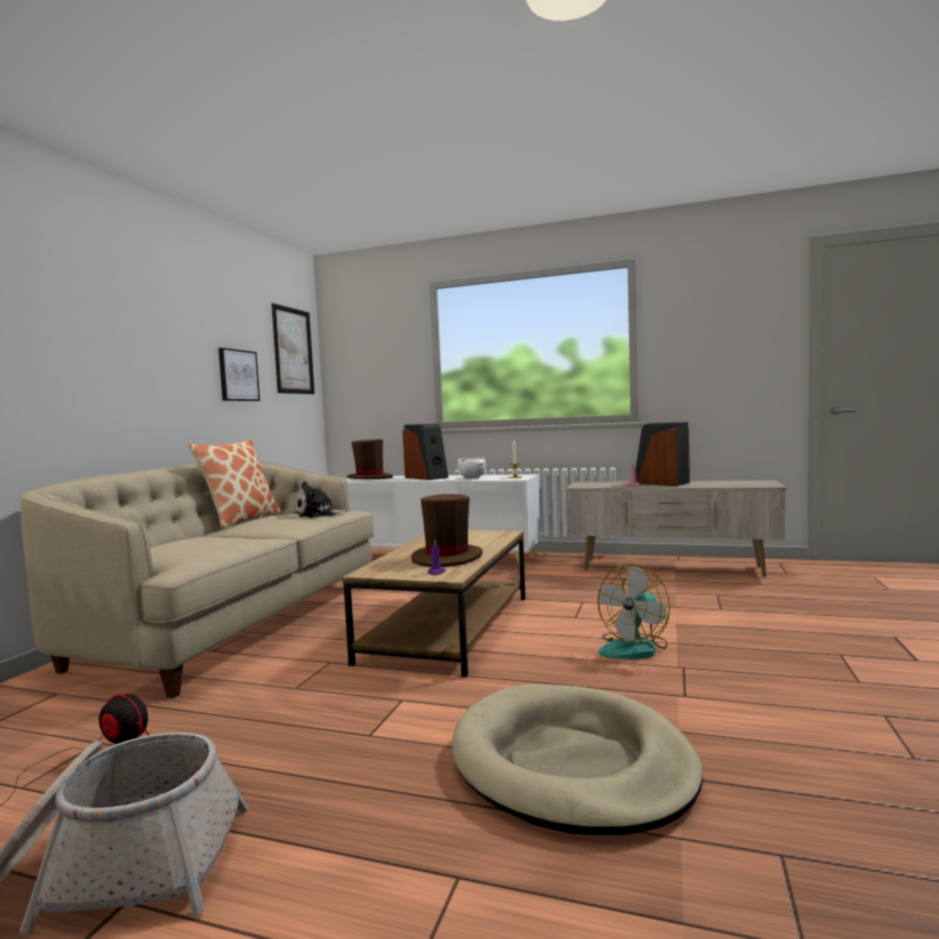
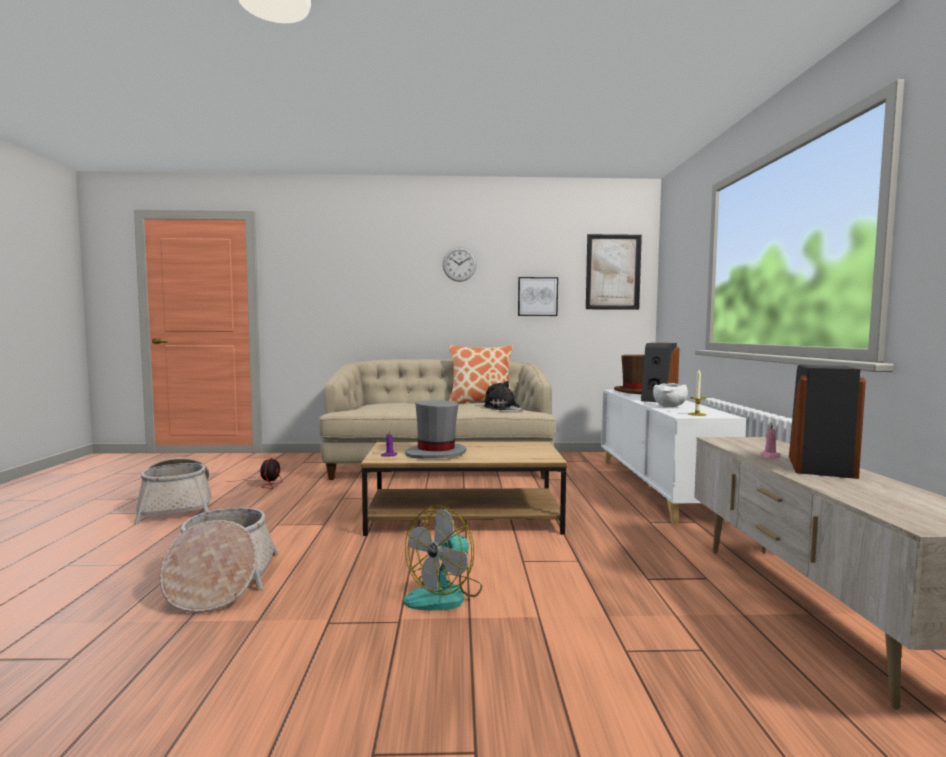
camera: 70 degrees right, 0 degrees up
brown hat [411,494,482,567] -> grey hat [405,400,466,459]
beige dog bed [452,684,703,835] -> basket [159,508,278,613]
fan [597,564,670,659] -> fan turned 75 degrees counterclockwise [403,506,482,610]
none -> wall clock [443,247,477,282]

